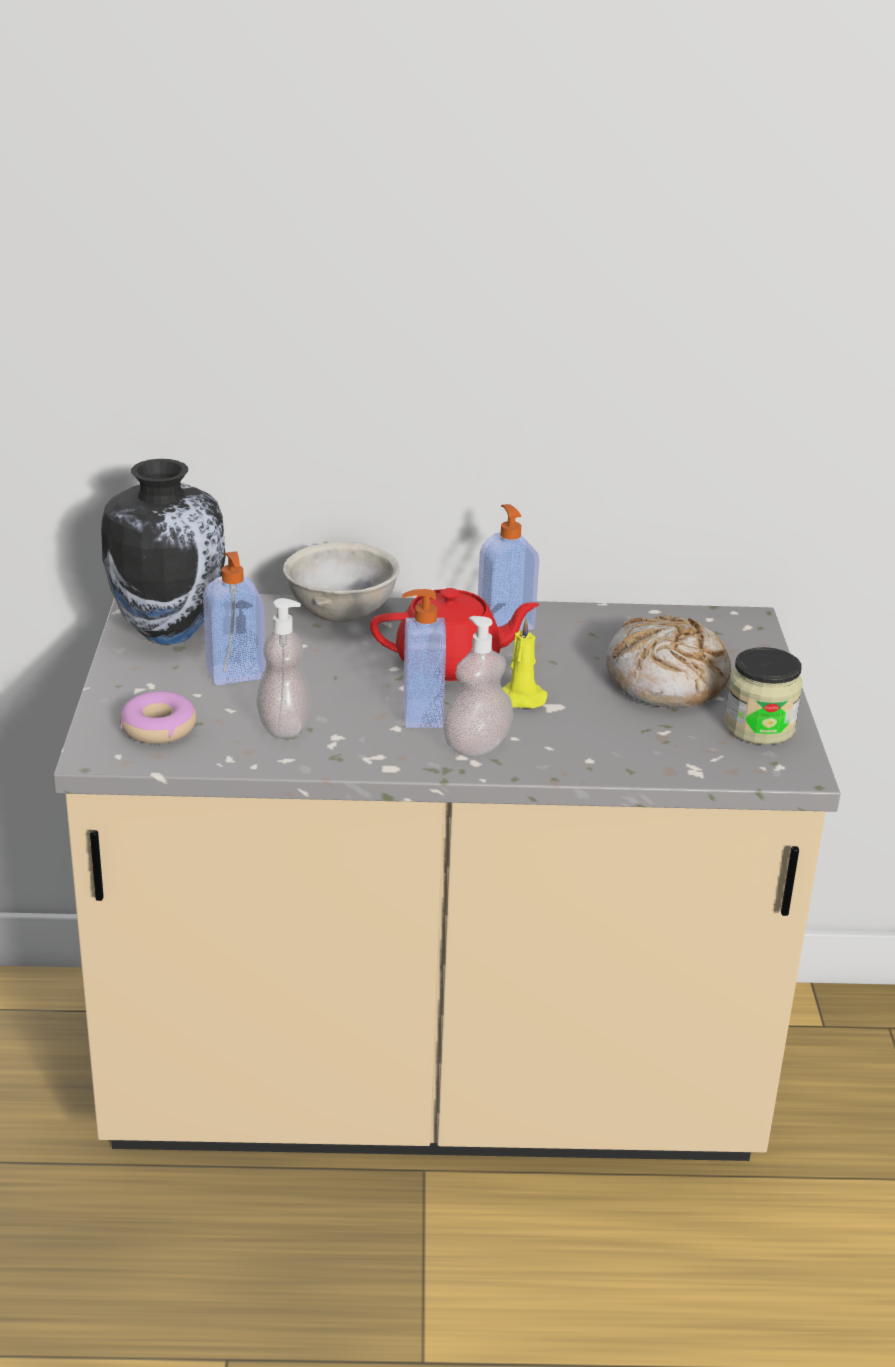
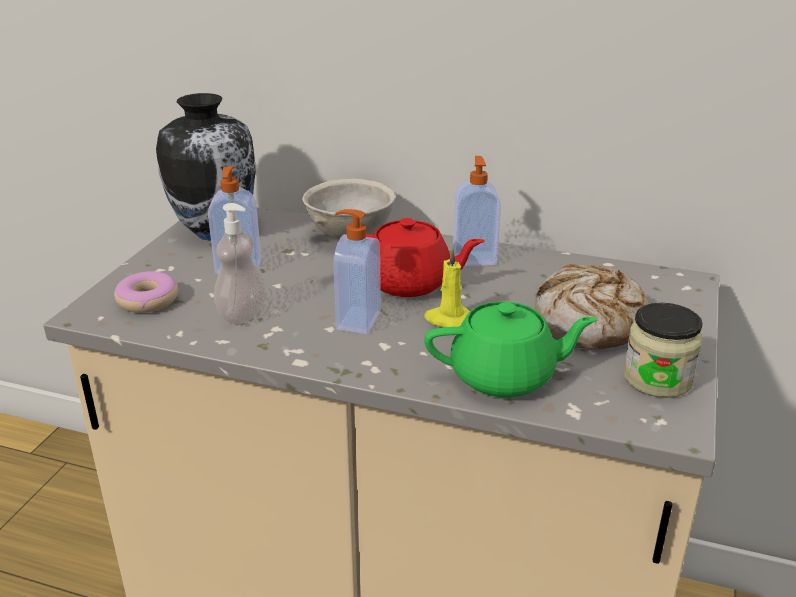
camera: 20 degrees right, 0 degrees up
soap dispenser [443,616,513,757] -> none
none -> green teapot [424,301,598,398]

